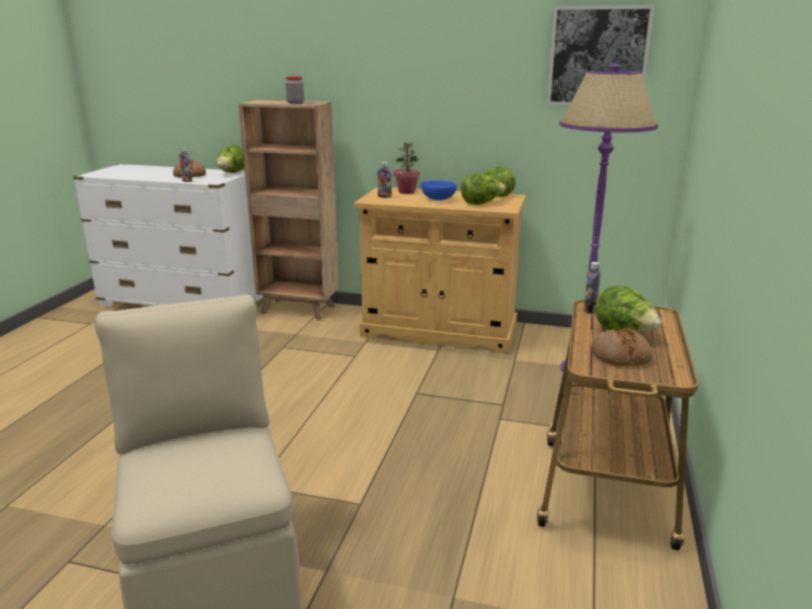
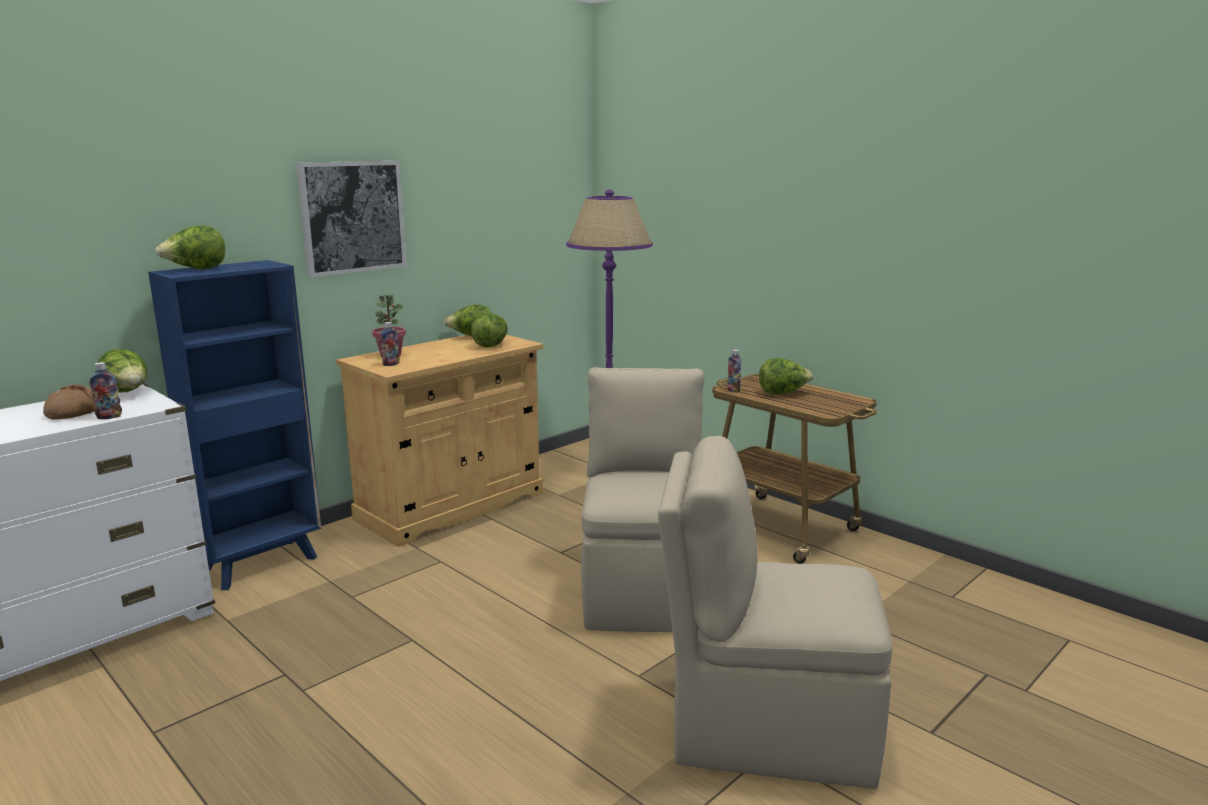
camera: 60 degrees left, 5 degrees down
brown bookcase [239,100,339,320] -> blue bookcase [148,260,321,590]
jar [285,76,304,104] -> none
blue bowl [421,180,457,200] -> none
picture [547,5,655,105] -> picture moved to [296,161,407,277]
bread [591,328,653,366] -> none
none -> lettuce [155,226,225,269]
none -> beige chair [581,367,704,632]

